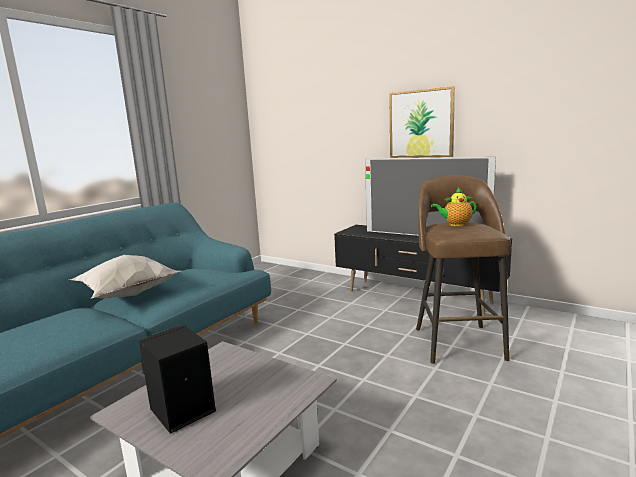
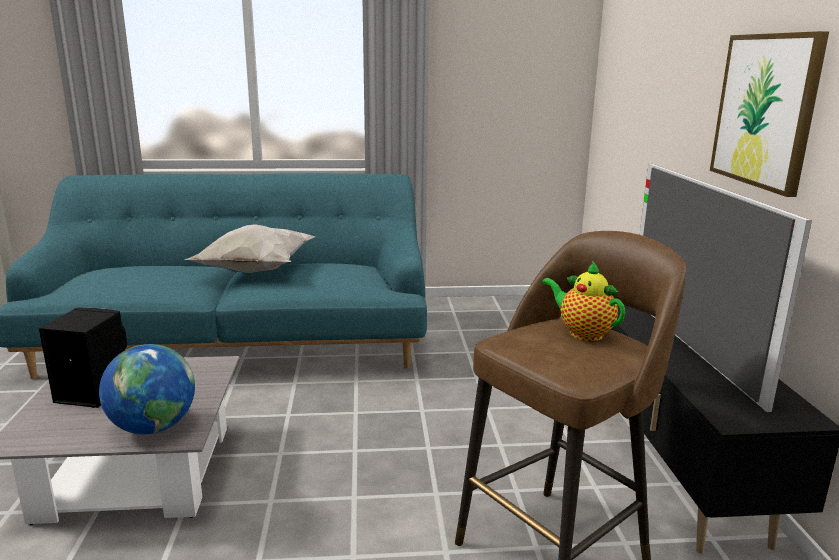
camera: 50 degrees right, 5 degrees up
none -> globe [99,344,195,434]

